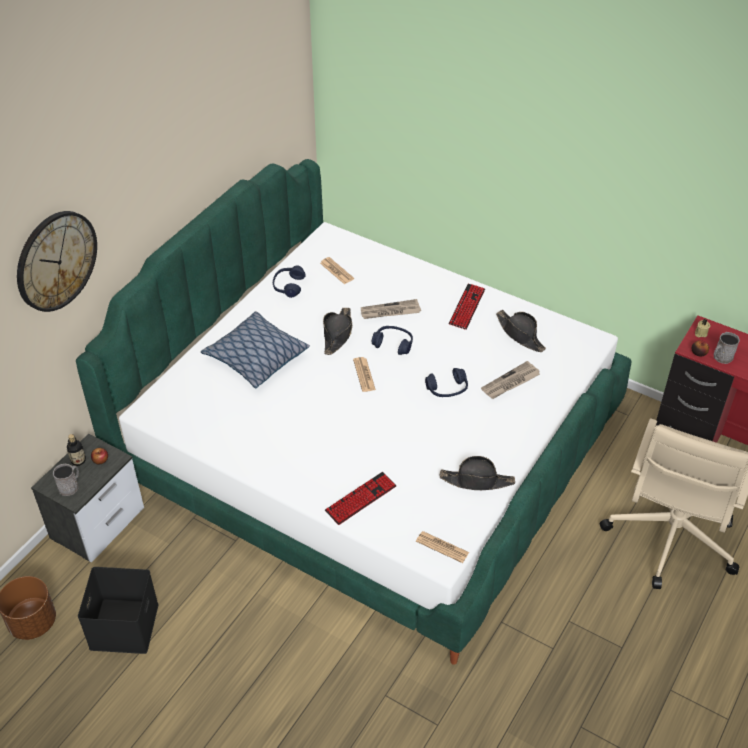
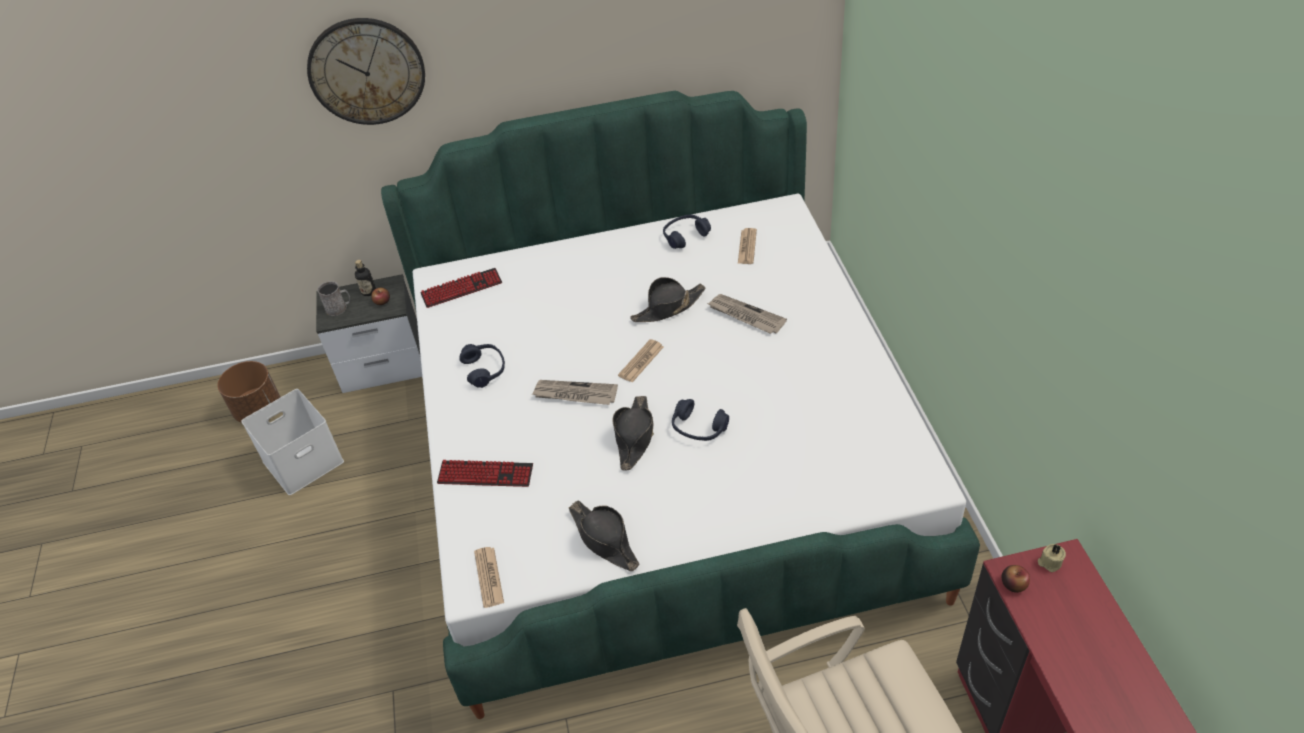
camera: 50 degrees right, 0 degrees up
black storage box [78,567,159,654] -> white storage box [241,389,344,495]
pillow [201,311,310,388] -> none
blue headphones [372,326,413,355] -> blue headphones moved to [459,344,505,388]
keyboard [448,284,485,330] -> keyboard moved to [420,268,502,308]
newspaper [481,361,540,399] -> newspaper moved to [532,380,618,405]
black hat [496,310,546,352] -> black hat moved to [612,396,654,470]
grey mug [714,332,740,364] -> none

